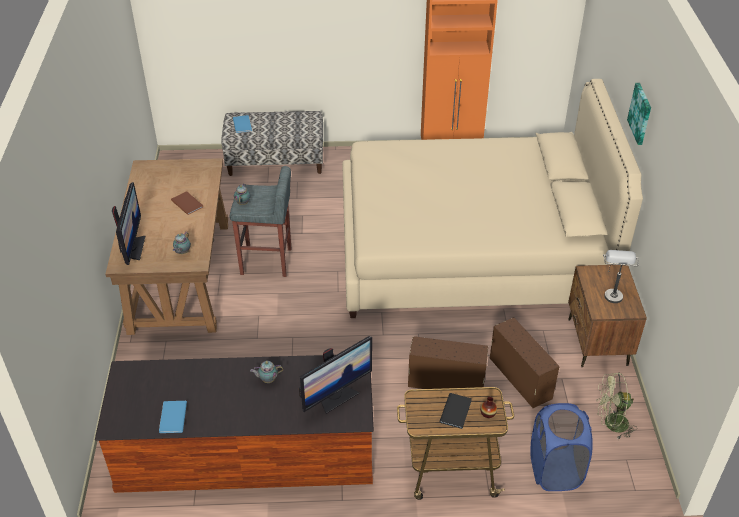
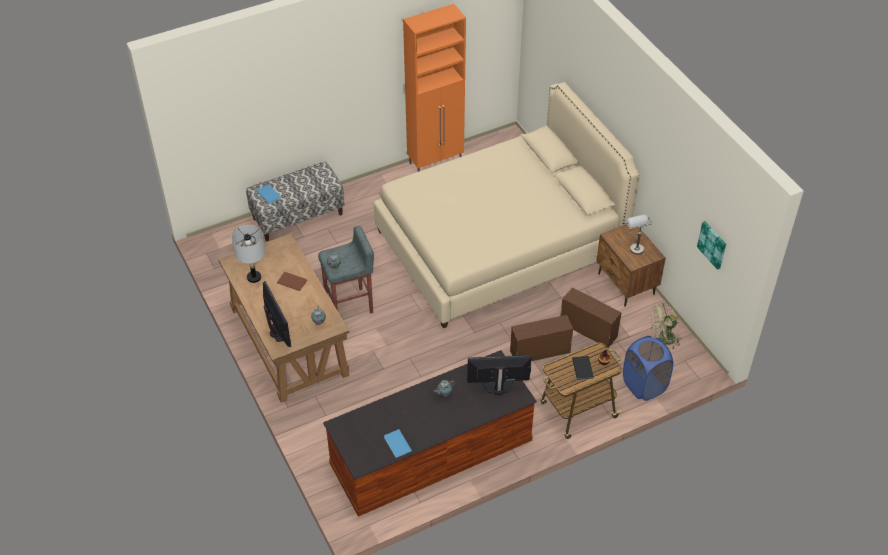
camera: 25 degrees left, 5 degrees up
monitor [299,336,372,414] -> monitor turned 120 degrees counterclockwise [467,355,532,395]
picture [627,83,651,145] -> picture moved to [697,221,726,270]
none -> grey table lamp [232,225,265,283]

